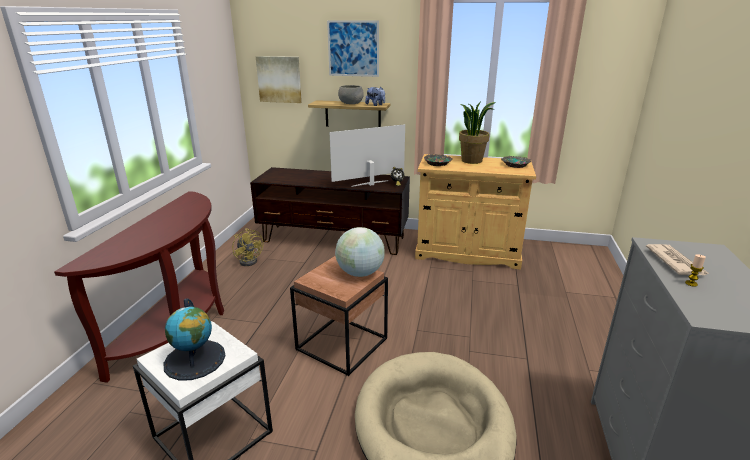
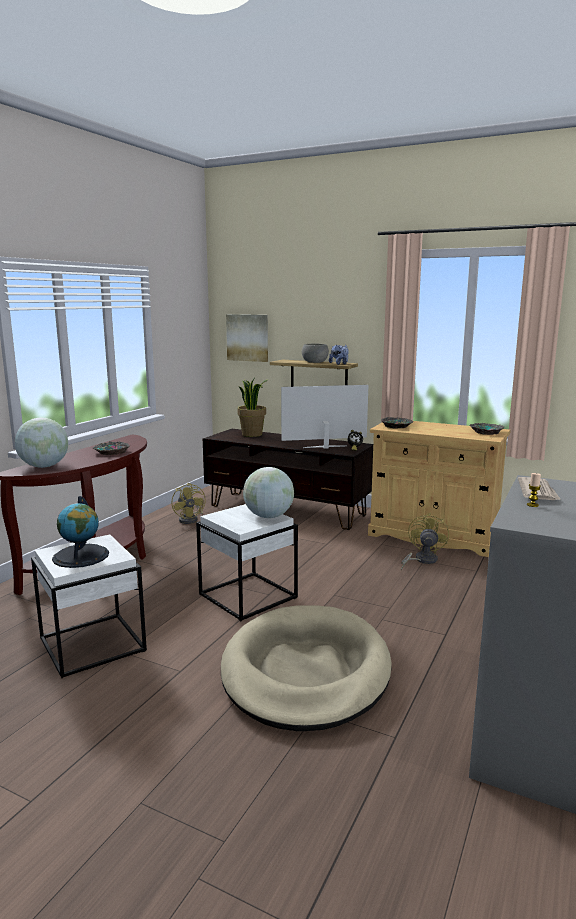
camera: 15 degrees right, 10 degrees down
brown side table [290,256,388,376] -> white side table [196,504,298,621]
picture [327,20,379,77] -> none
potted plant [459,102,496,164] -> potted plant moved to [237,378,269,437]
none -> globe [15,417,68,468]
none -> bowl [93,441,131,455]
none -> yellow fan [401,513,449,571]

